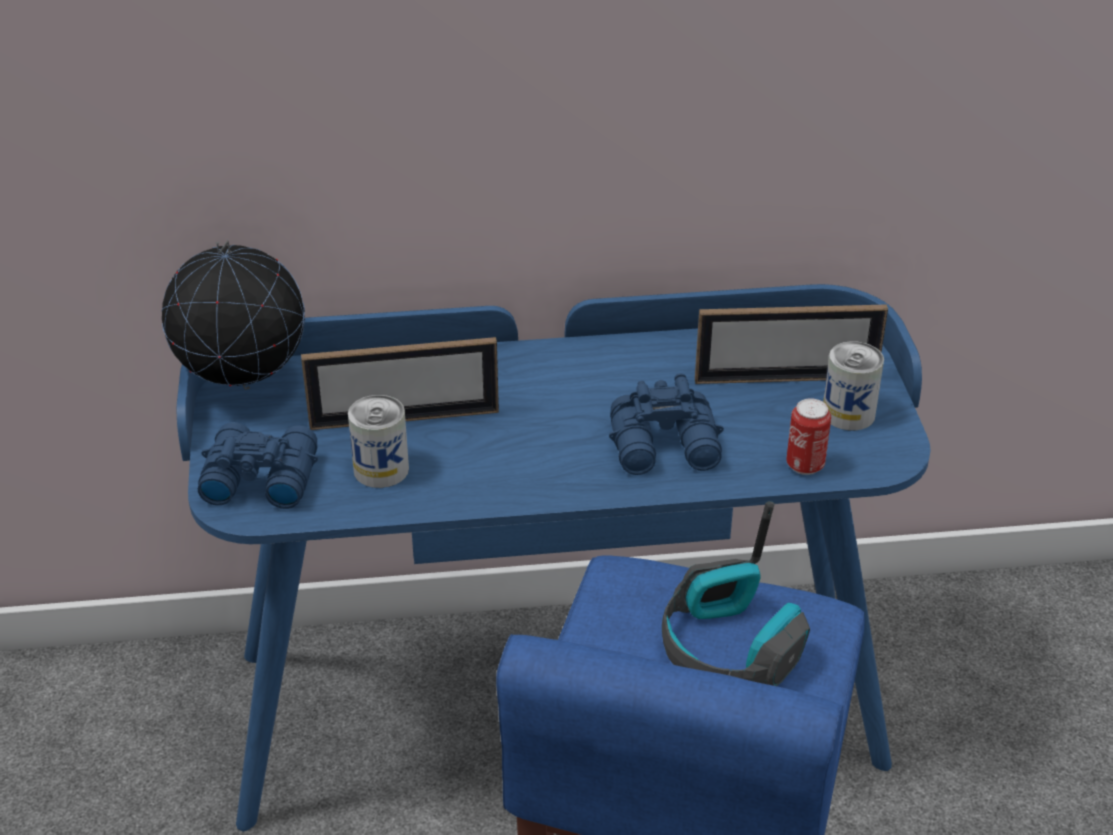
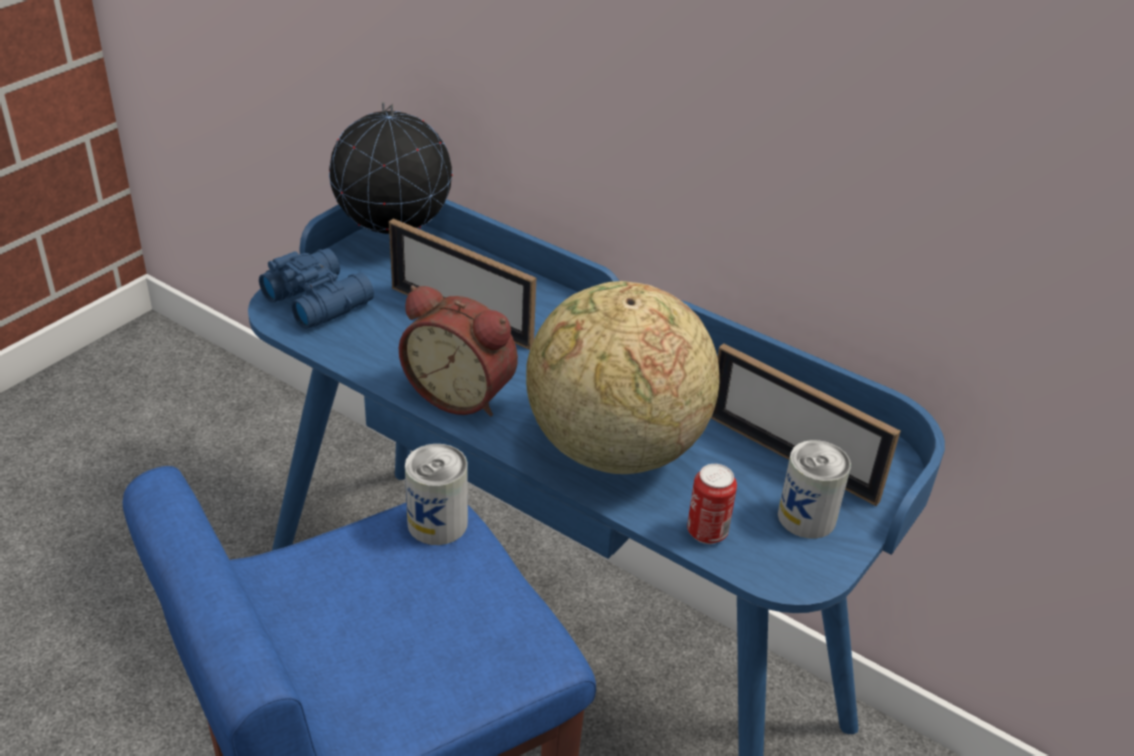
camera: 40 degrees right, 0 degrees up
can [348,395,409,488] -> can moved to [405,444,468,545]
blue binoculars [609,373,724,475] -> globe [526,281,719,474]
headphones [662,501,810,686] -> none
none -> alarm clock [399,285,518,416]

